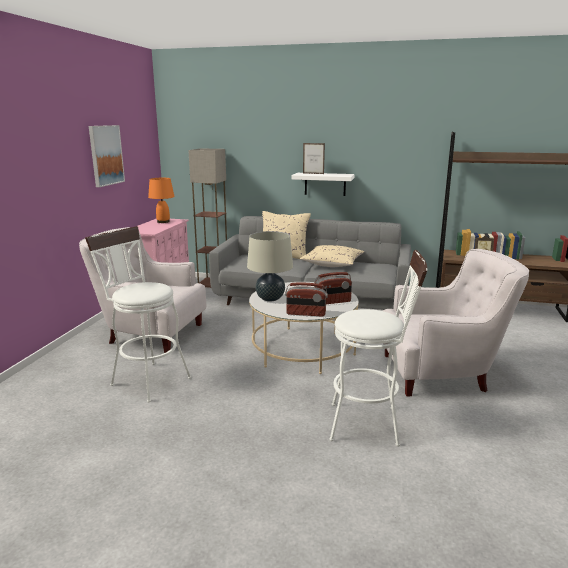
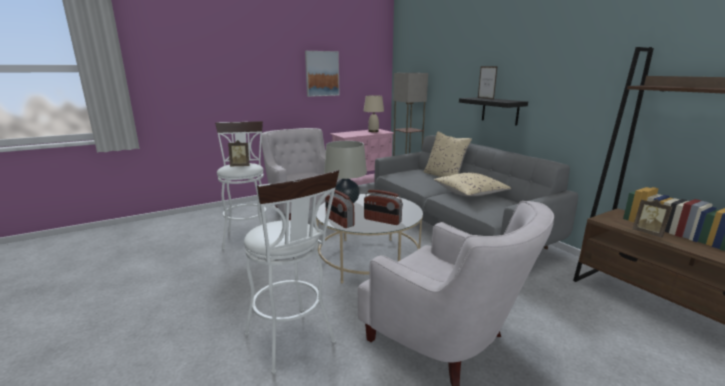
camera: 45 degrees right, 0 degrees up
orange table lamp [148,178,175,223] -> beige table lamp [364,95,384,132]
white shelf [291,173,355,196] -> black shelf [459,97,528,126]
none -> picture frame [228,140,249,166]

